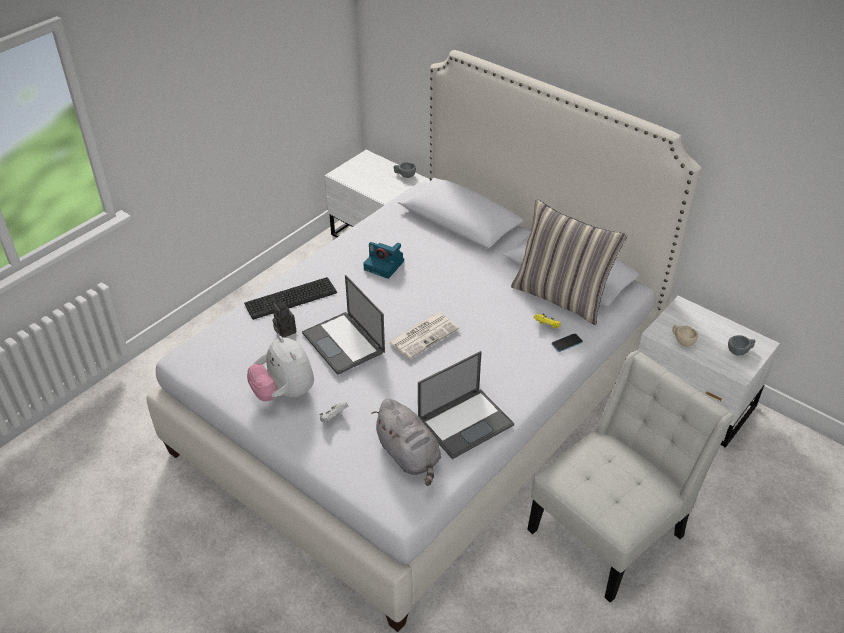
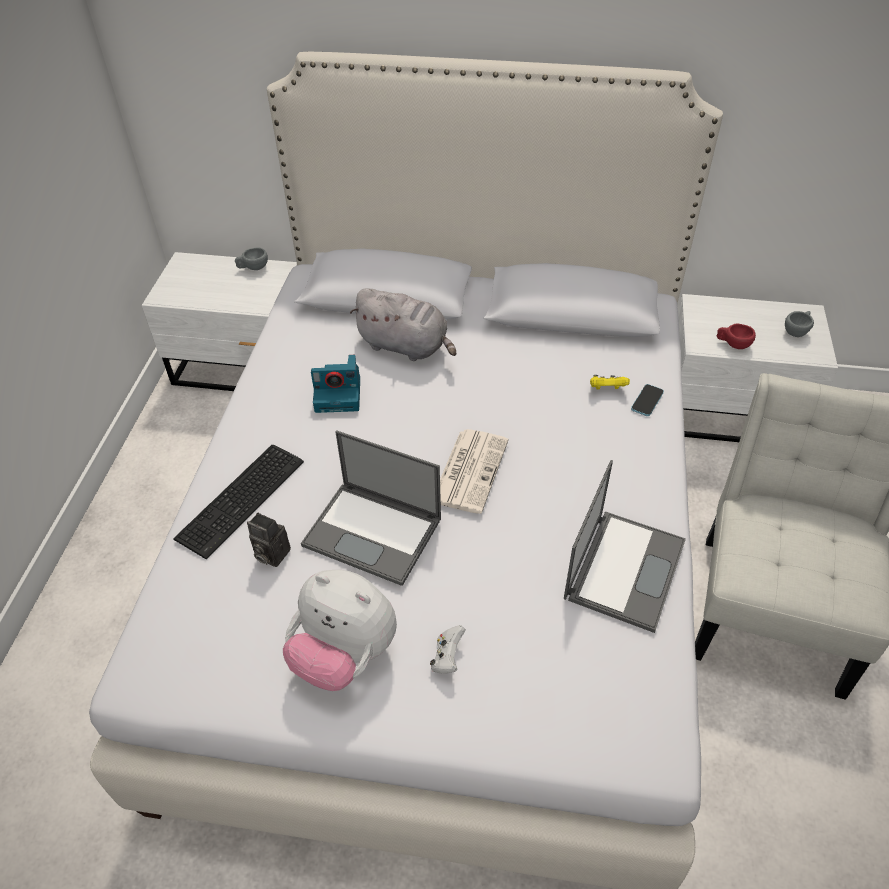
camera: 30 degrees left, 5 degrees up
grey plush toy [371,399,441,486] -> grey plush toy moved to [350,288,456,361]
pillow [511,199,627,325] -> none
beige cup [672,325,698,346] -> red cup [717,323,756,349]

